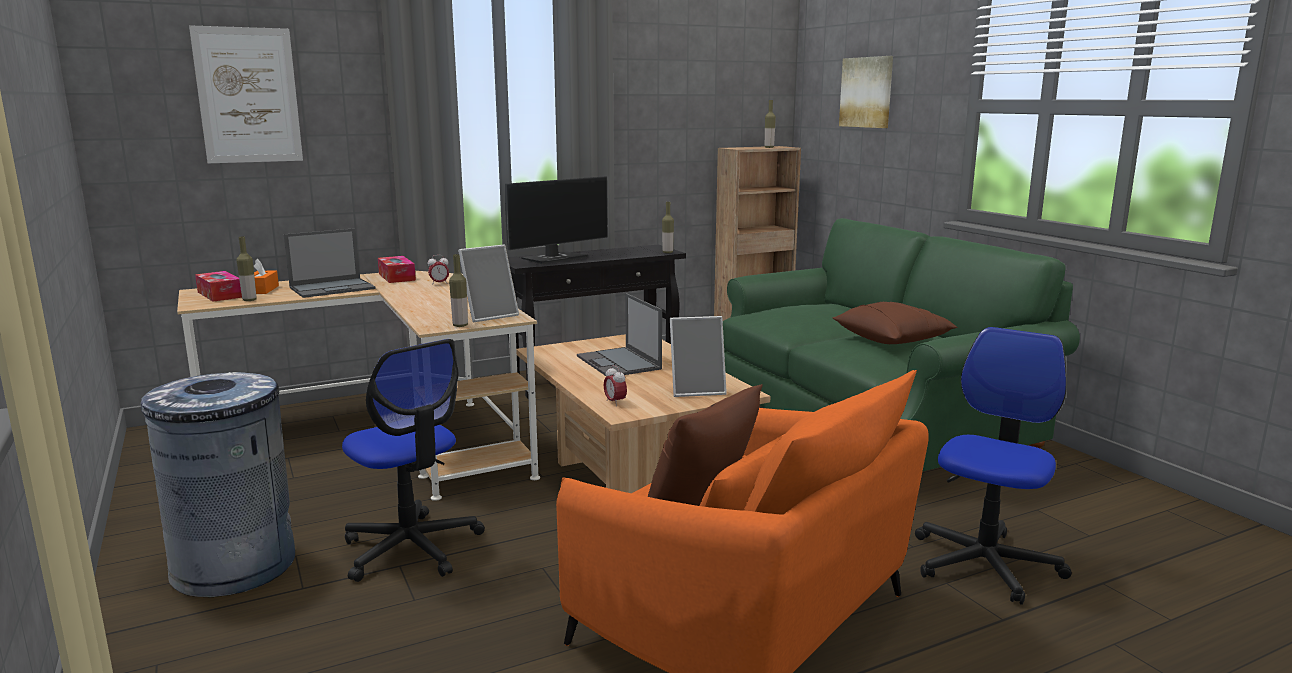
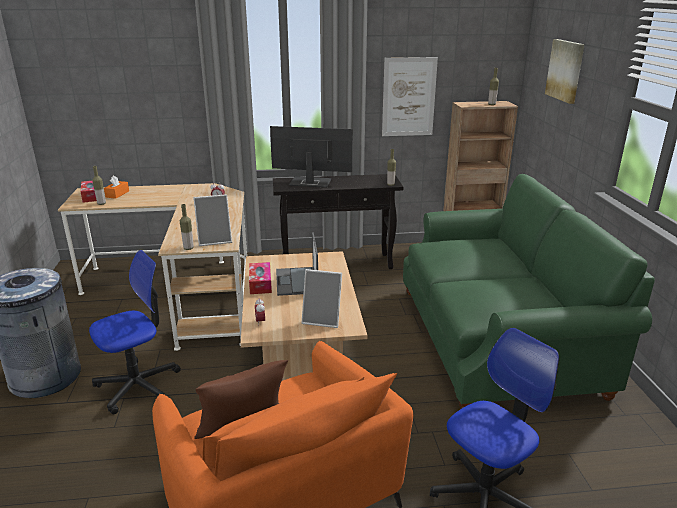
camera: 20 degrees right, 10 degrees up
picture [189,25,303,163] -> picture moved to [382,57,438,136]
laptop [284,228,376,298] -> none
office chair [342,339,485,582] -> office chair turned 105 degrees counterclockwise [89,250,181,414]
tissue box [378,256,416,283] -> tissue box moved to [249,262,272,294]
monitor [505,176,608,264] -> monitor turned 150 degrees counterclockwise [270,126,353,188]
brown pillow [833,302,958,344] -> none

